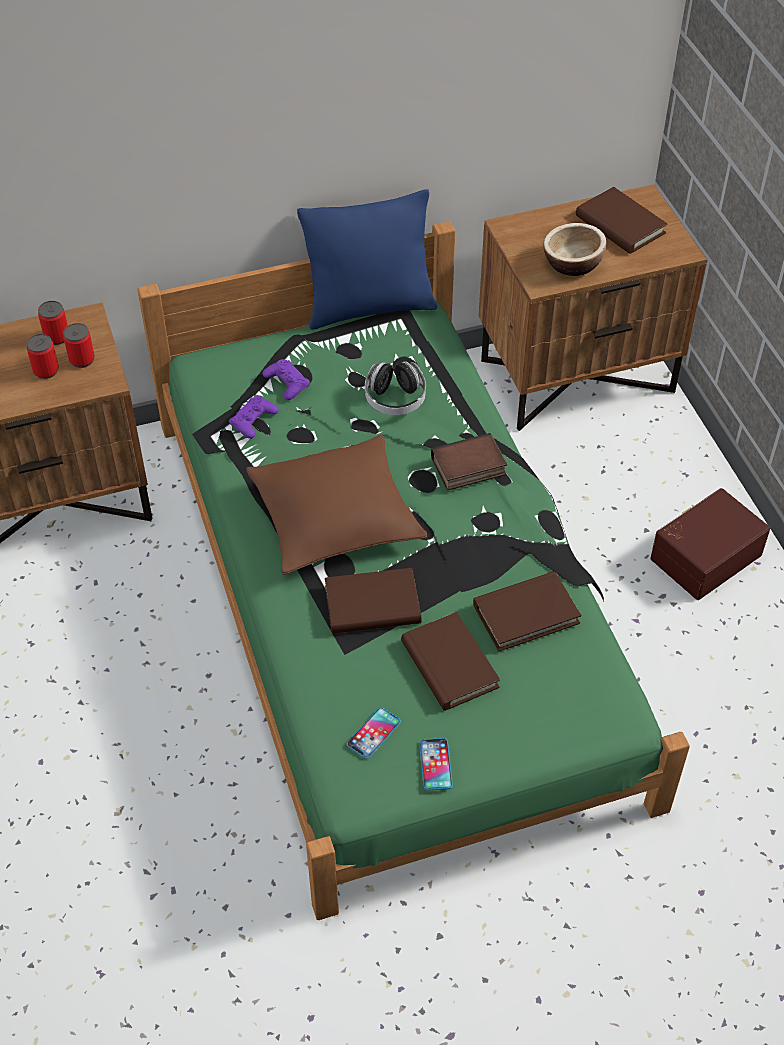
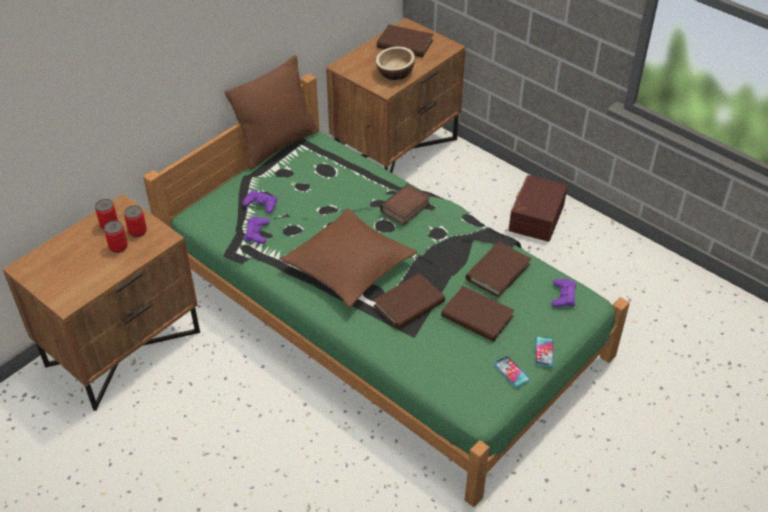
camera: 30 degrees left, 5 degrees down
blue pillow [297,189,437,330] -> brown pillow [225,55,319,170]
phone [347,707,401,759] -> phone moved to [535,336,554,367]
headphones [365,361,426,415] -> none
none -> purple game controller [551,279,576,307]

